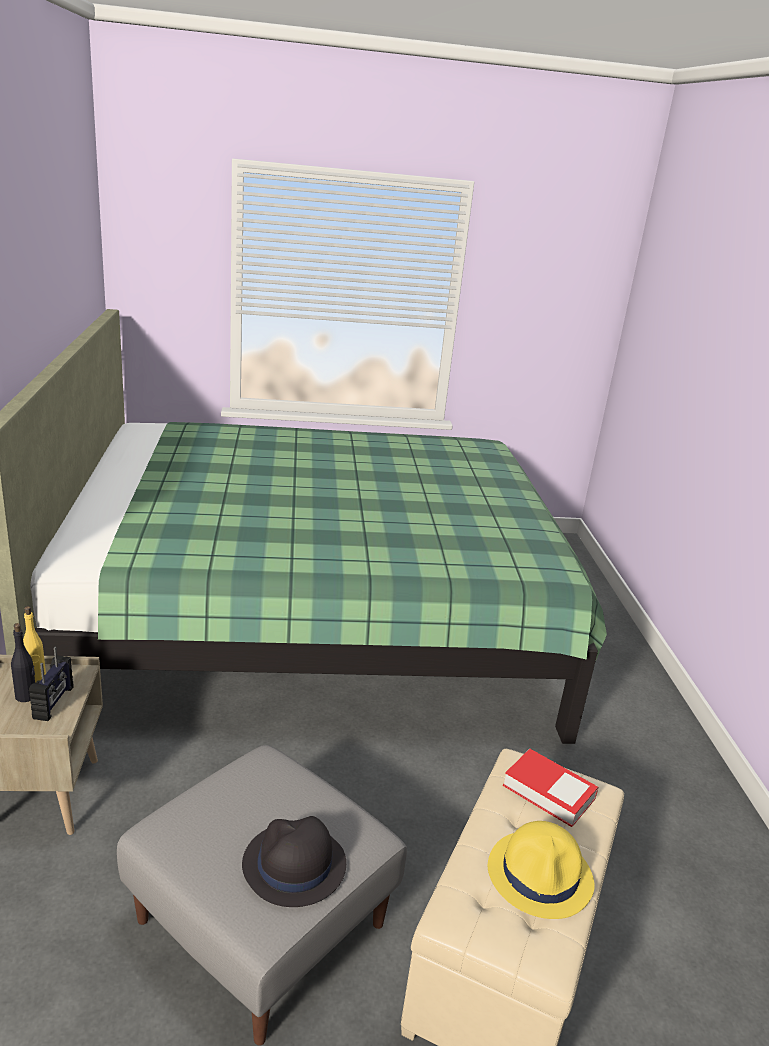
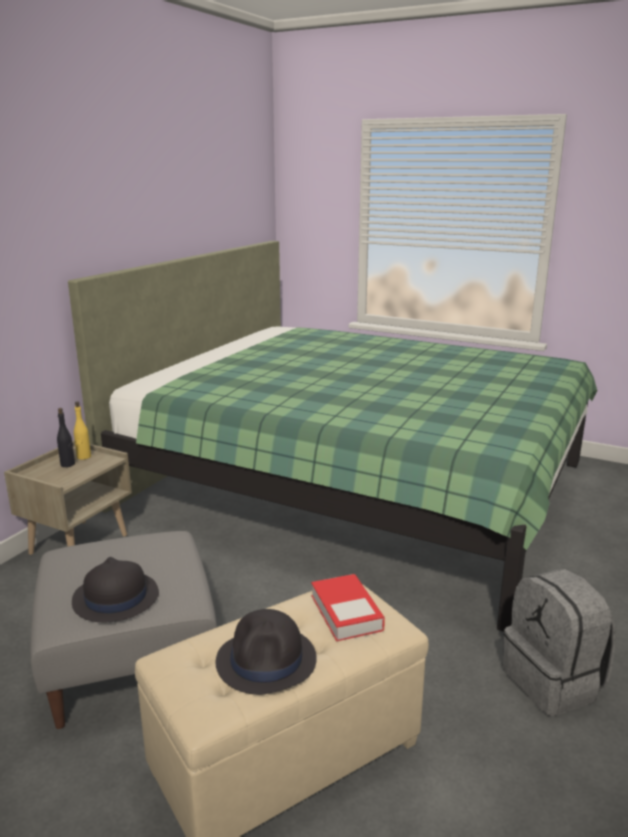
camera: 35 degrees right, 5 degrees down
radio [29,647,73,721] -> none
yellow hat [488,821,595,919] -> black hat [216,609,317,695]
none -> grey backpack [502,569,615,716]

